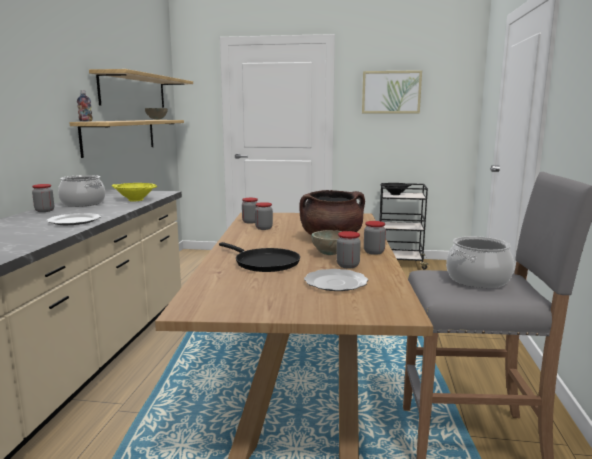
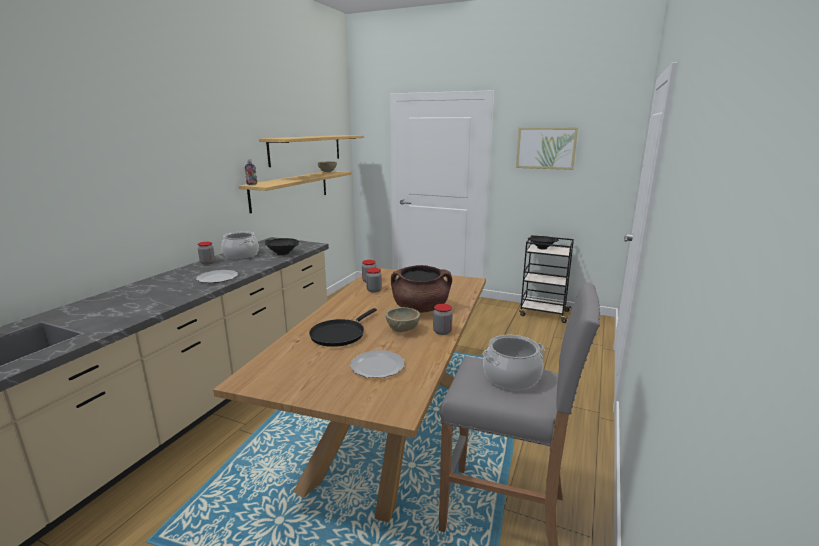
camera: 15 degrees right, 5 degrees up
yellow bowl [112,183,157,201] -> black bowl [265,238,299,256]
black frying pan [219,242,300,272] -> black frying pan turned 60 degrees clockwise [309,308,377,347]
jar [337,231,361,269] -> none

